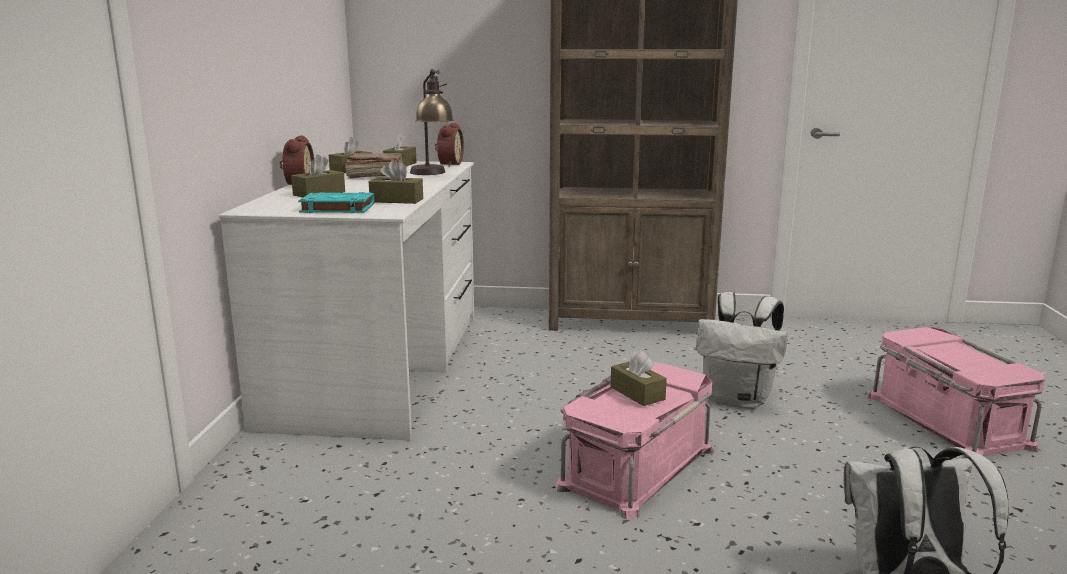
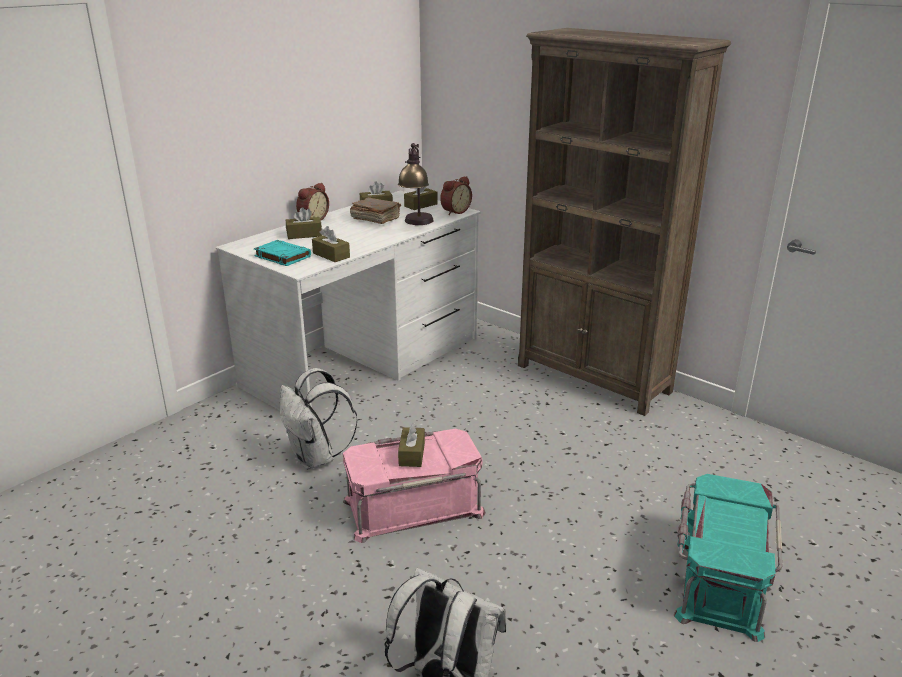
camera: 35 degrees right, 10 degrees up
white backpack [696,292,788,409] -> white backpack moved to [280,368,358,470]
pink storage box [868,327,1045,458] -> turquoise storage box [674,474,782,642]

